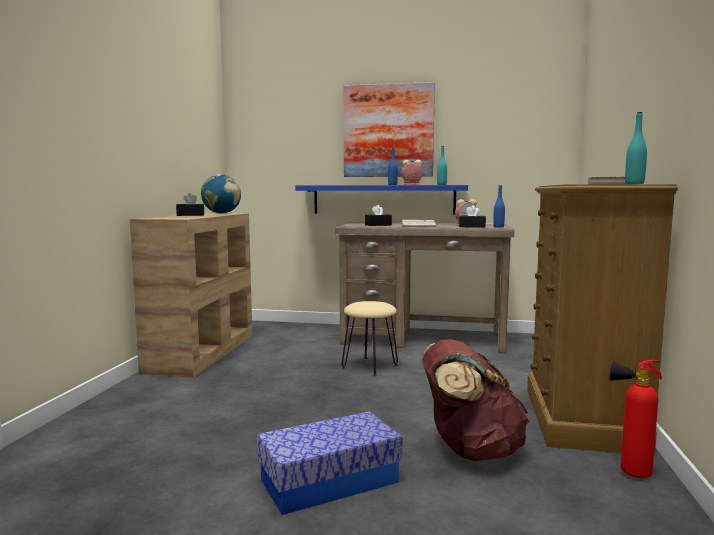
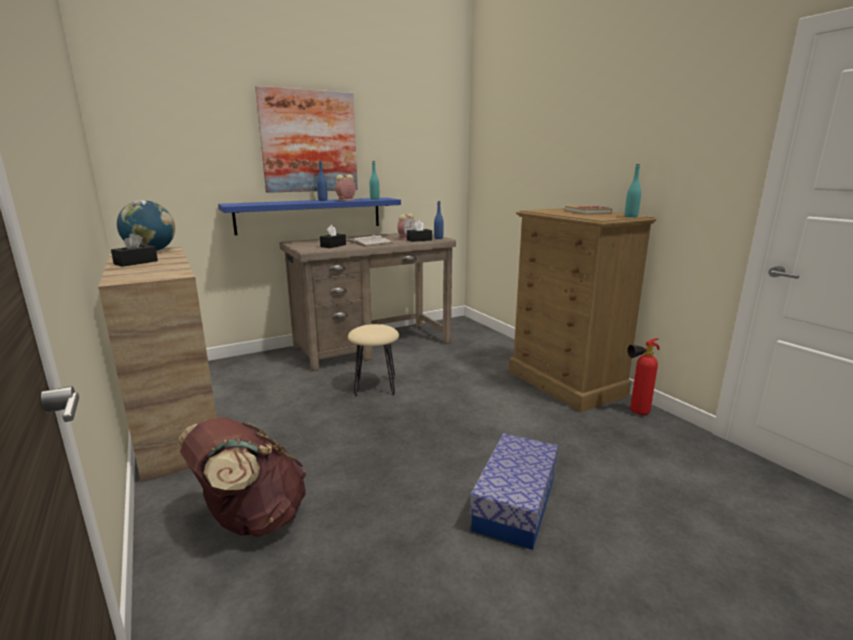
camera: 40 degrees left, 10 degrees up
brown backpack [422,339,530,461] -> brown backpack moved to [178,417,307,537]

